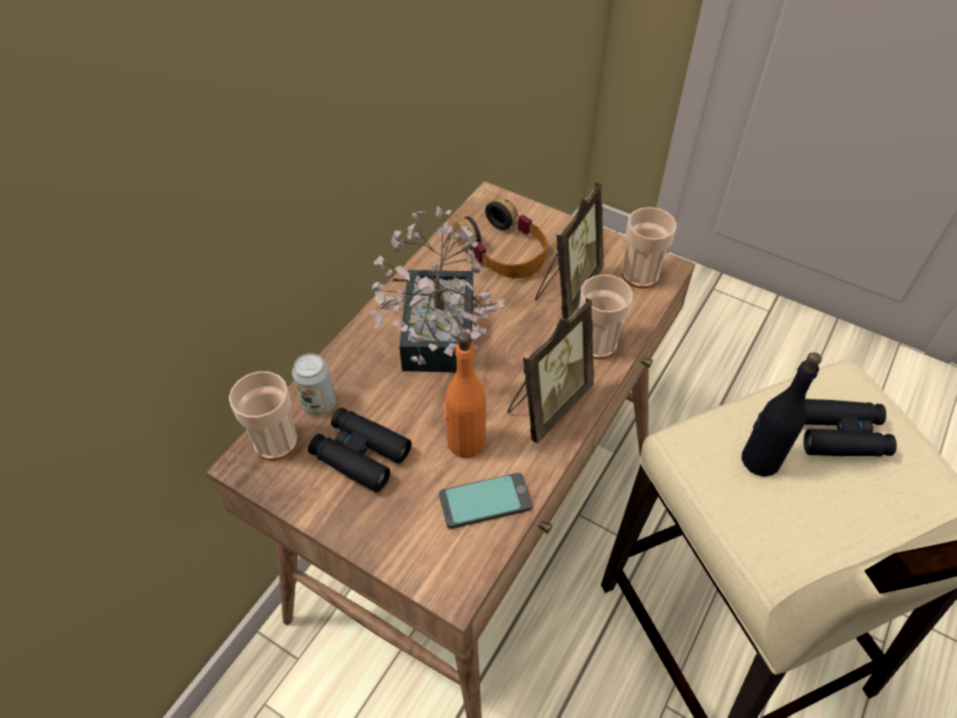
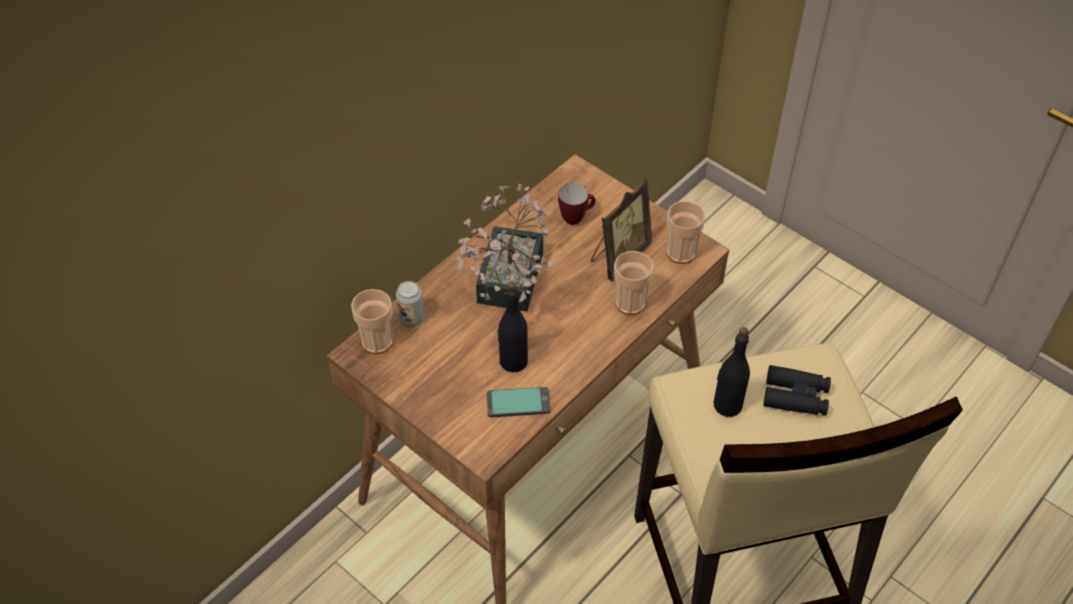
camera: 10 degrees right, 0 degrees up
black binoculars [308,407,411,492] -> none
orange bottle [444,332,486,458] -> black bottle [498,282,528,372]
headphones [454,197,548,279] -> mug [558,183,596,225]
picture frame [507,298,594,443] -> none

